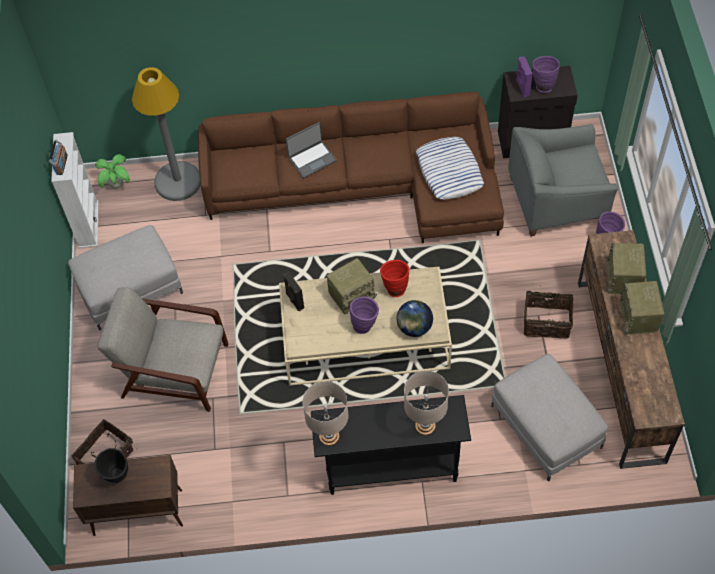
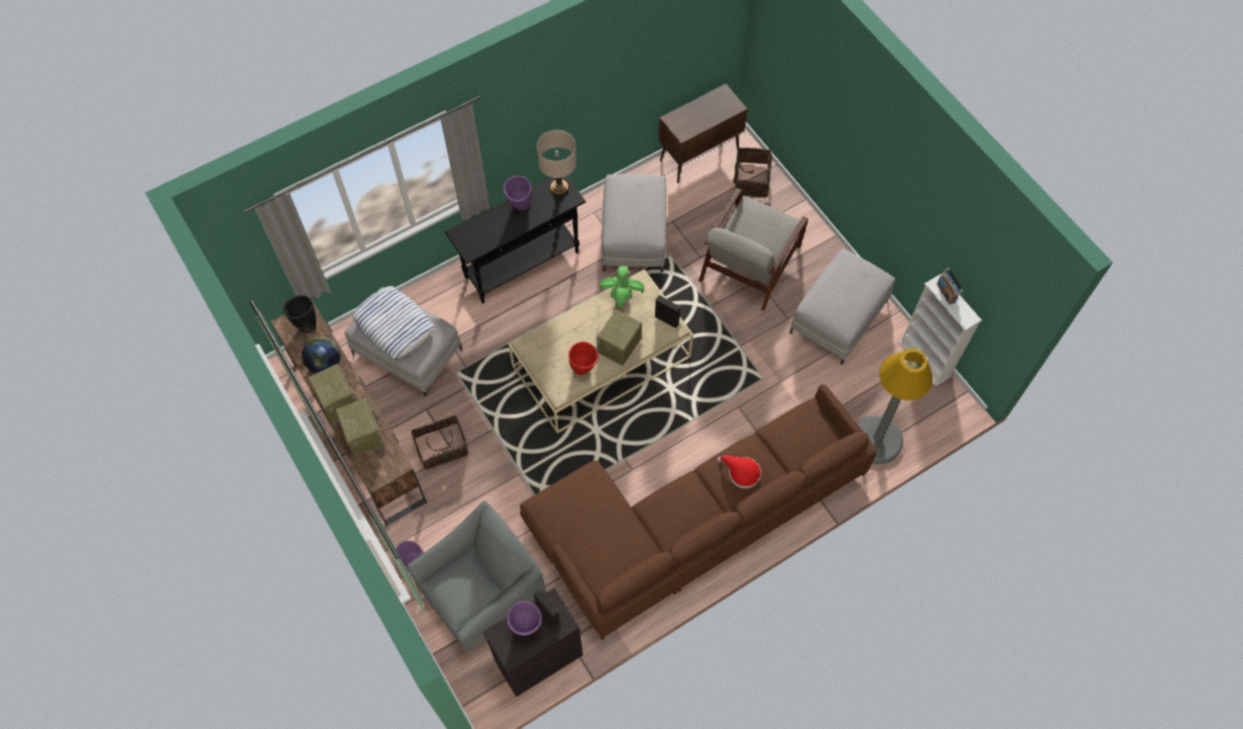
camera: 150 degrees right, 5 degrees up
black vase [94,448,128,483] -> black vase moved to [283,295,316,333]
potted plant [95,154,130,188] -> potted plant moved to [599,266,644,308]
grey armchair [98,287,228,412] -> grey armchair turned 135 degrees clockwise [699,188,808,311]
laptop [286,122,337,178] -> red hat [717,456,761,488]
purple vase [350,296,379,334] -> purple vase moved to [503,176,532,210]
globe [396,300,433,337] -> globe moved to [302,337,341,373]
beige table lamp [404,371,449,436] -> none
pillow [416,137,484,199] -> pillow moved to [352,286,434,359]
purple speaker [516,56,533,97] -> black speaker [534,589,560,627]
none -> grey ottoman [602,174,667,272]

